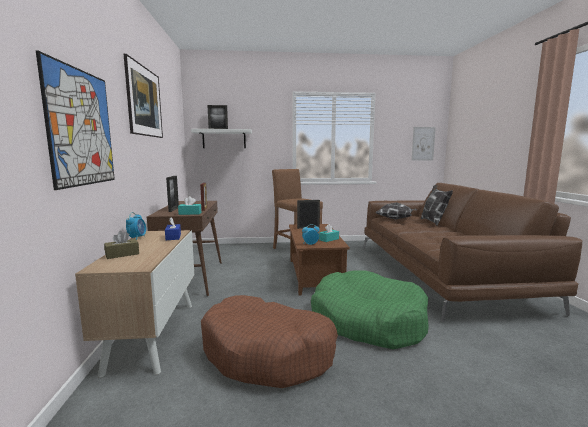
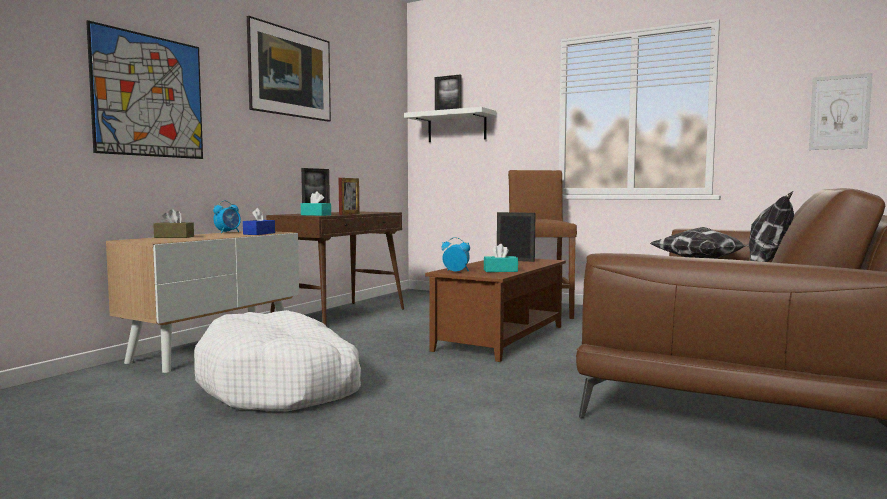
camera: 35 degrees right, 5 degrees down
brown dog bed [201,295,338,388] -> white dog bed [194,310,361,412]
green dog bed [311,270,429,350] -> none

